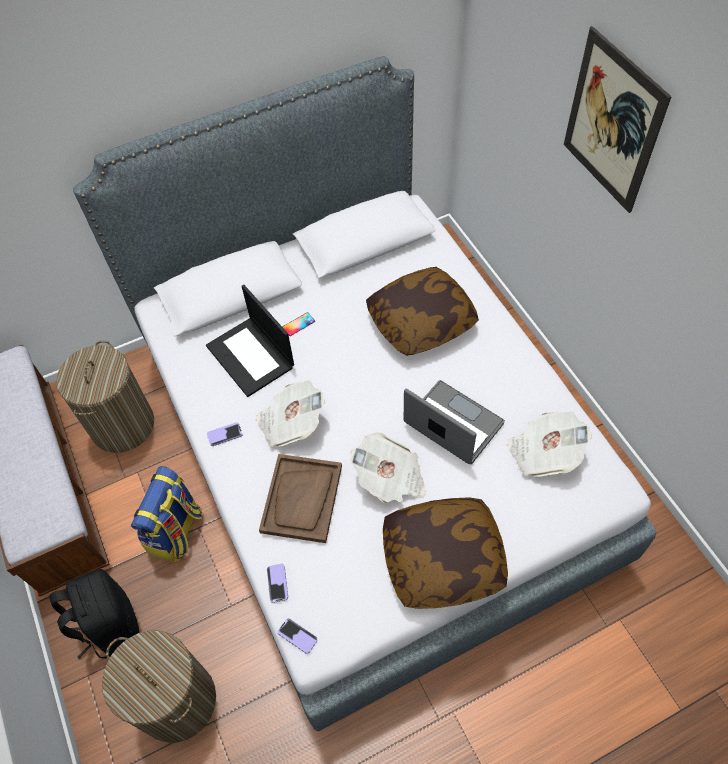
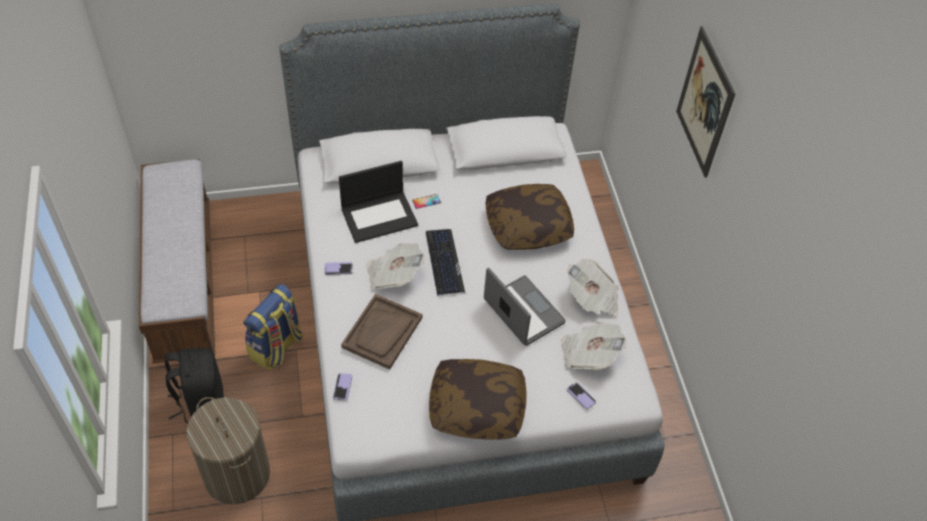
camera: 10 degrees right, 5 degrees down
laundry basket [56,340,154,453] -> none
laptop [206,285,294,397] -> laptop turned 90 degrees counterclockwise [339,161,418,243]
phone [277,618,318,654] -> phone moved to [567,382,596,409]
newspaper [350,433,426,503] -> newspaper moved to [567,259,619,317]
none -> keyboard [426,229,465,296]

